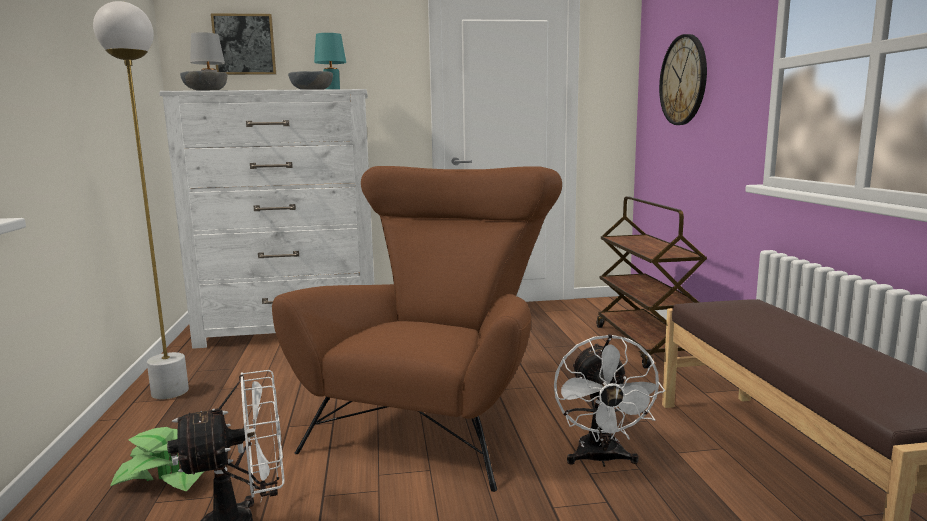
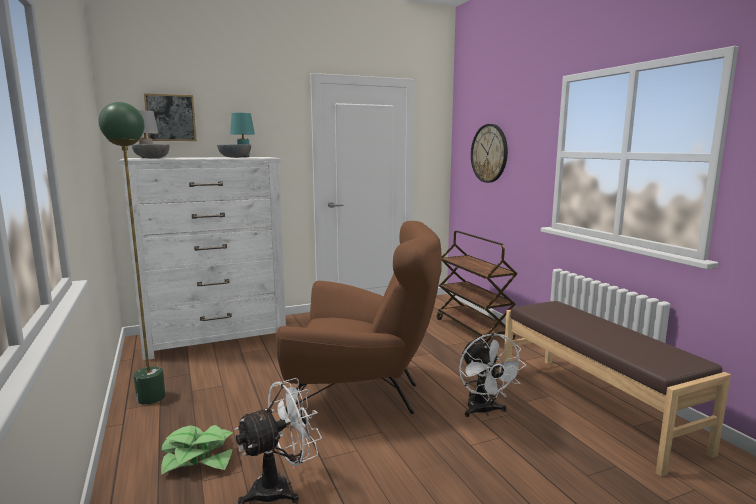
camera: 15 degrees left, 0 degrees up
white floor lamp [93,1,189,399] -> green floor lamp [98,102,165,405]
brown armchair [272,166,562,492] -> brown armchair turned 90 degrees clockwise [276,221,442,421]

